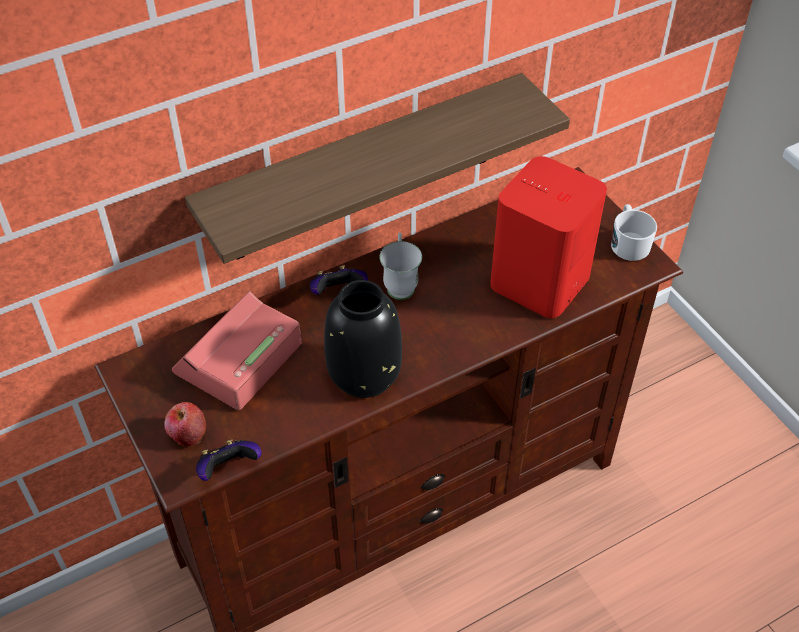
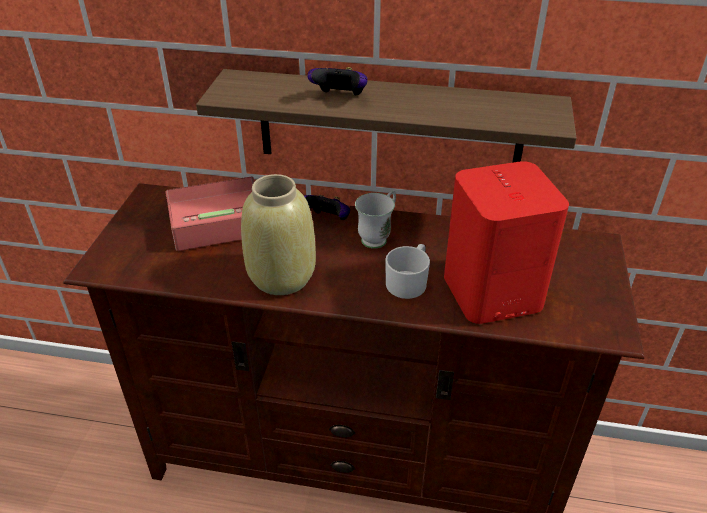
camera: 40 degrees right, 10 degrees down
apple [164,402,206,446] -> none
game controller [196,439,262,481] -> game controller moved to [307,67,368,96]
black vase [324,280,402,398] -> beige vase [241,174,316,295]
white mug [611,204,657,261] -> white mug moved to [385,244,430,299]

